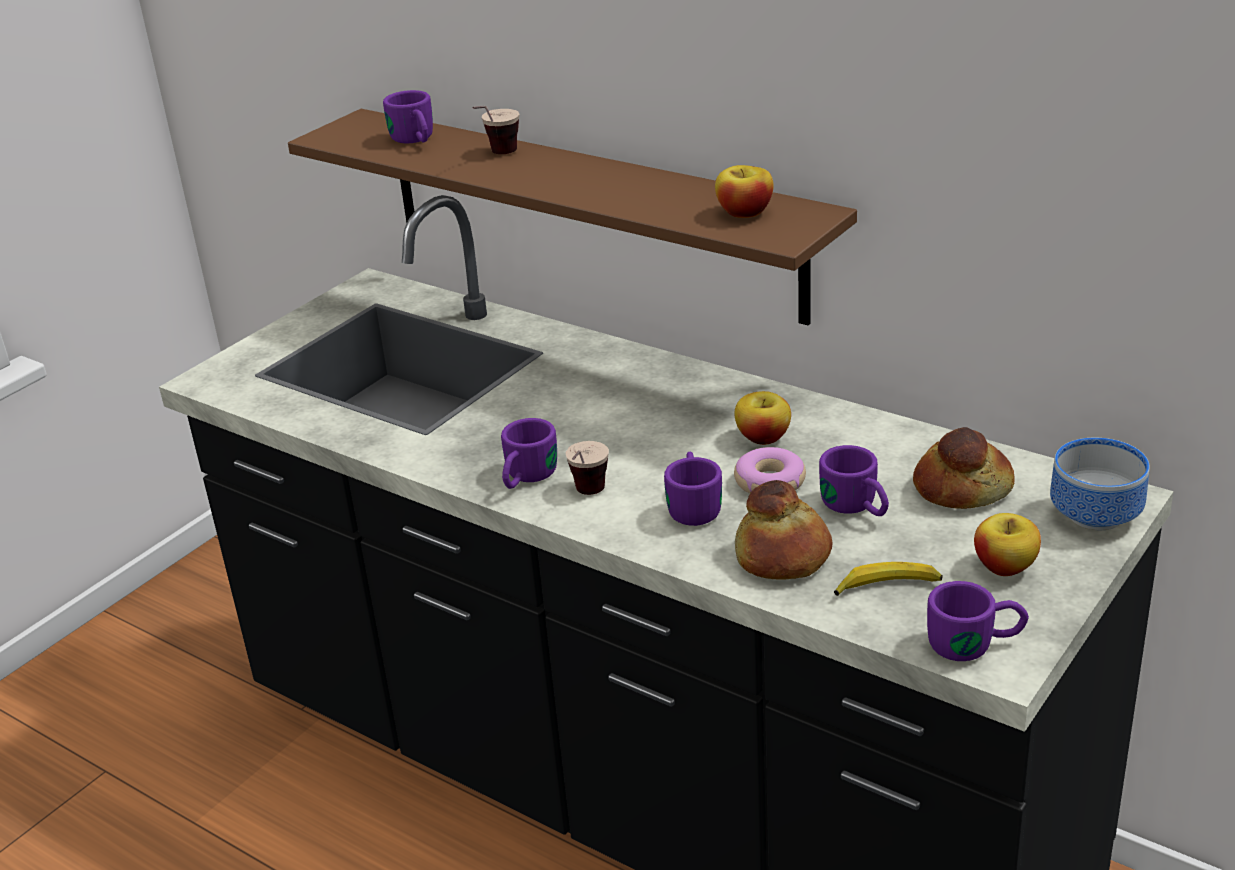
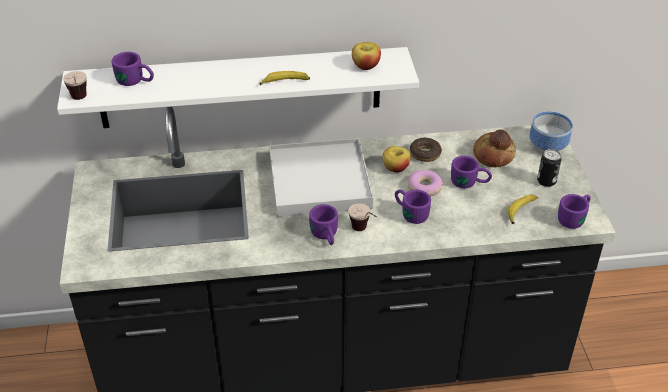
camera: 45 degrees left, 10 degrees up
brown shelf [288,109,857,325] -> white shelf [57,47,419,128]
cup [472,106,520,154] -> cup moved to [63,71,87,100]
bread [735,480,833,580] -> none
apple [974,513,1041,576] -> can [537,149,561,187]
none -> banana [259,71,310,85]
none -> white tray [269,138,373,217]
none -> donut [410,138,442,162]

